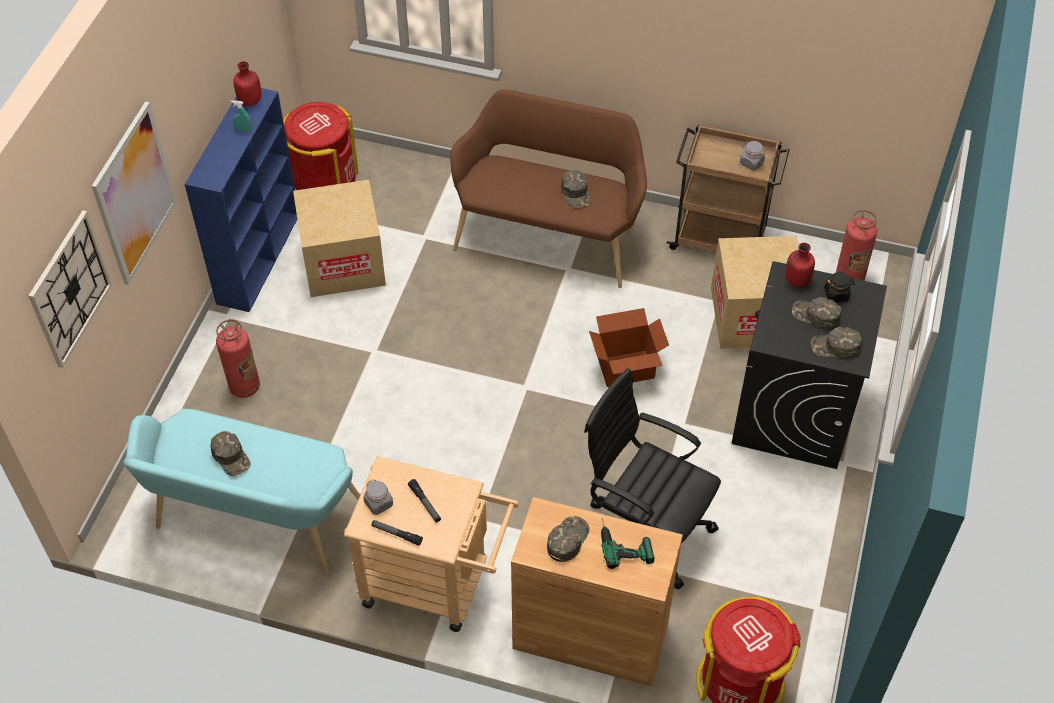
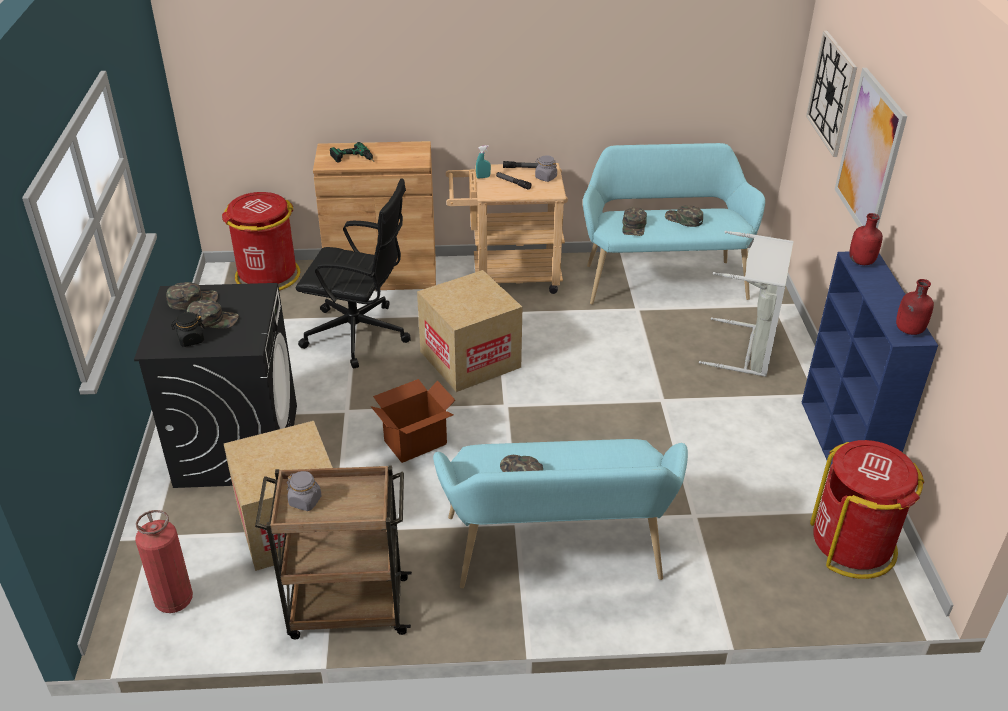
camera: 160 degrees right, 15 degrees down
fire extinguisher [216,320,260,398] -> grey laundry basket [699,231,794,377]
turquoise spray bottle [231,100,251,132] -> turquoise spray bottle moved to [476,145,491,179]
cardboard box [293,180,386,297] -> cardboard box moved to [417,270,522,392]
brown bench [450,89,647,288] -> turquoise bench [433,439,688,588]
green cap [547,516,589,562] -> green cap moved to [622,207,647,236]
red bottle [785,243,815,287] -> red bottle moved to [849,213,883,265]

